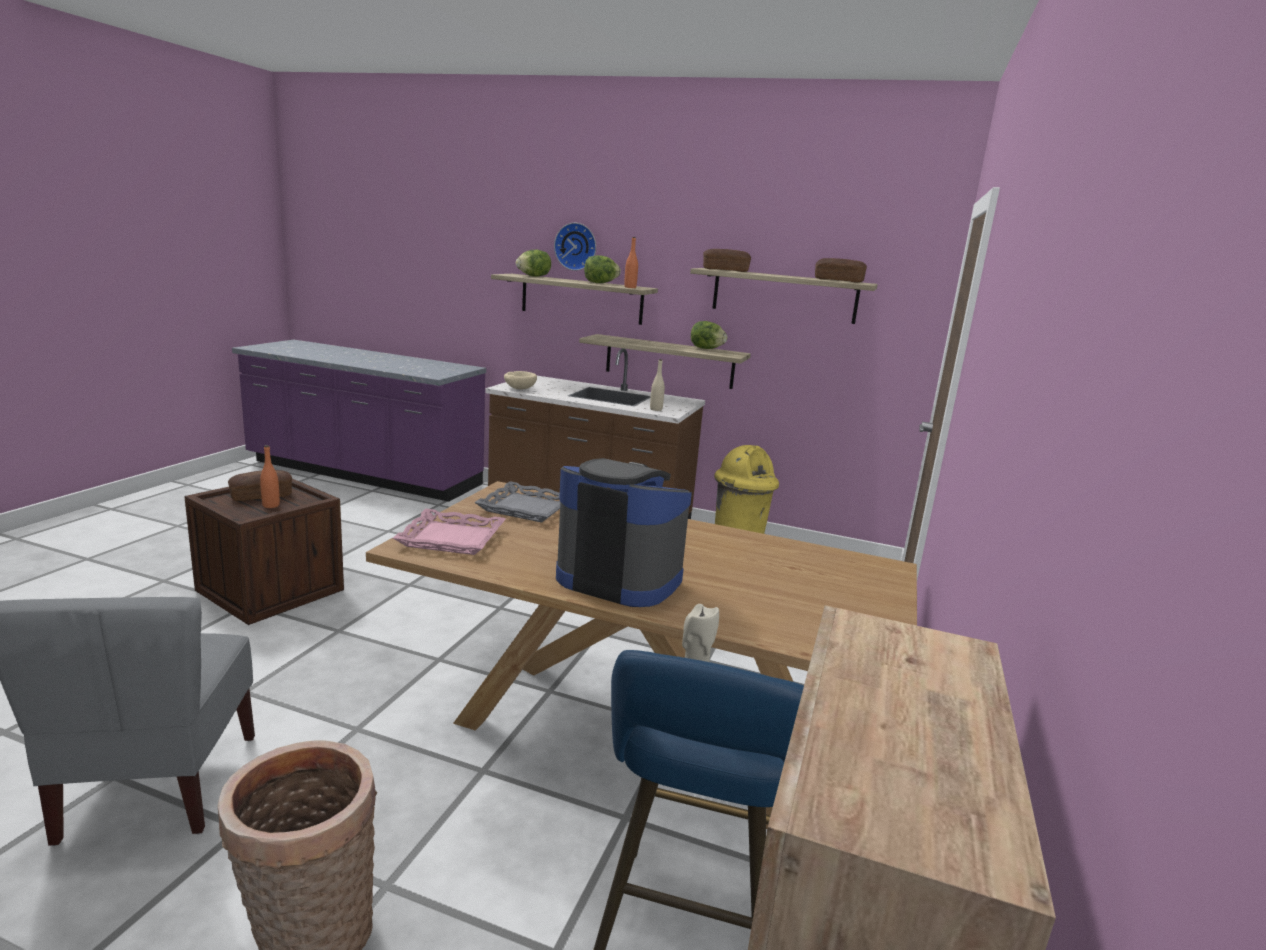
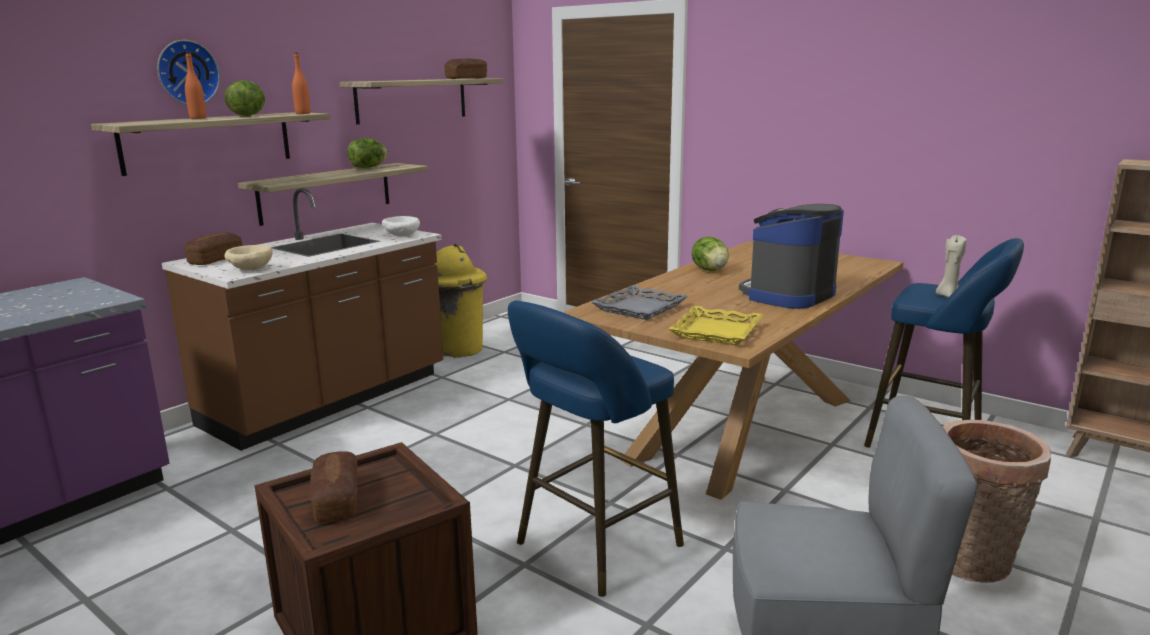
camera: 70 degrees left, 0 degrees up
orange bottle [260,445,280,508] -> orange bottle moved to [185,53,206,119]
pink tray [393,509,506,555] -> yellow tray [669,306,763,345]
lettuce [516,250,551,277] -> lettuce moved to [692,237,729,271]
beige bottle [650,359,665,411] -> white bowl [382,216,420,237]
bread [703,249,751,272] -> bread moved to [184,233,243,265]
none -> blue stool [508,301,684,597]

